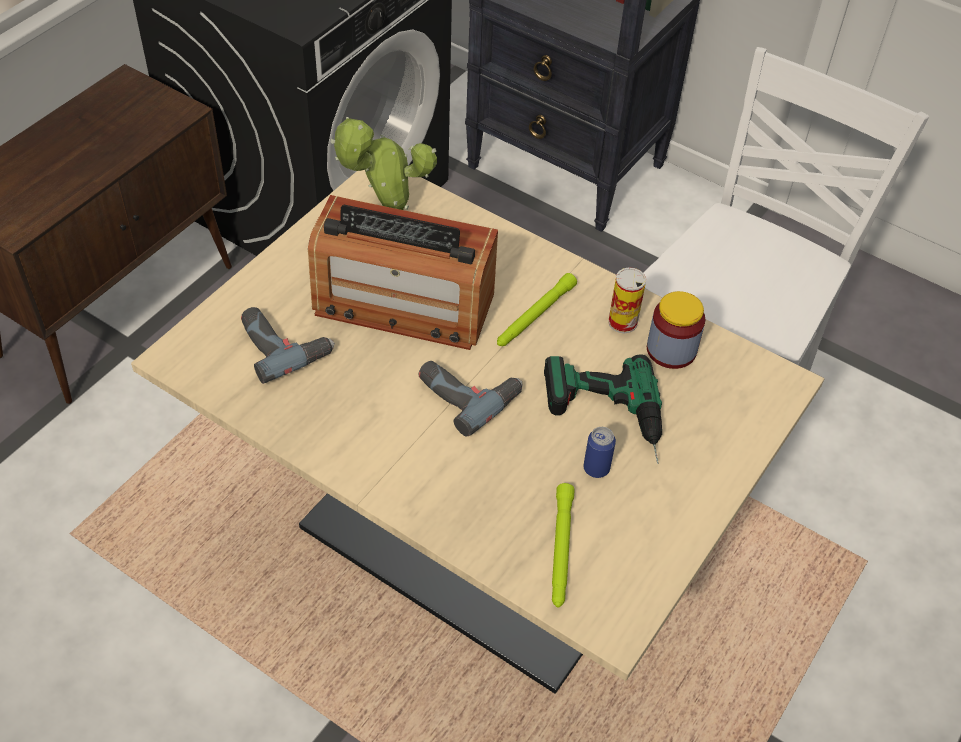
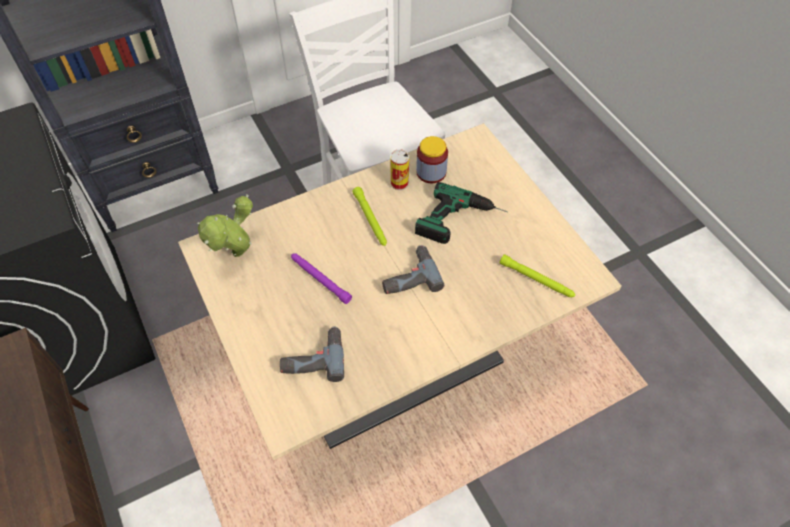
camera: 60 degrees left, 5 degrees up
radio [308,195,498,350] -> purple flashlight [291,253,352,304]
can [583,427,616,478] -> none

